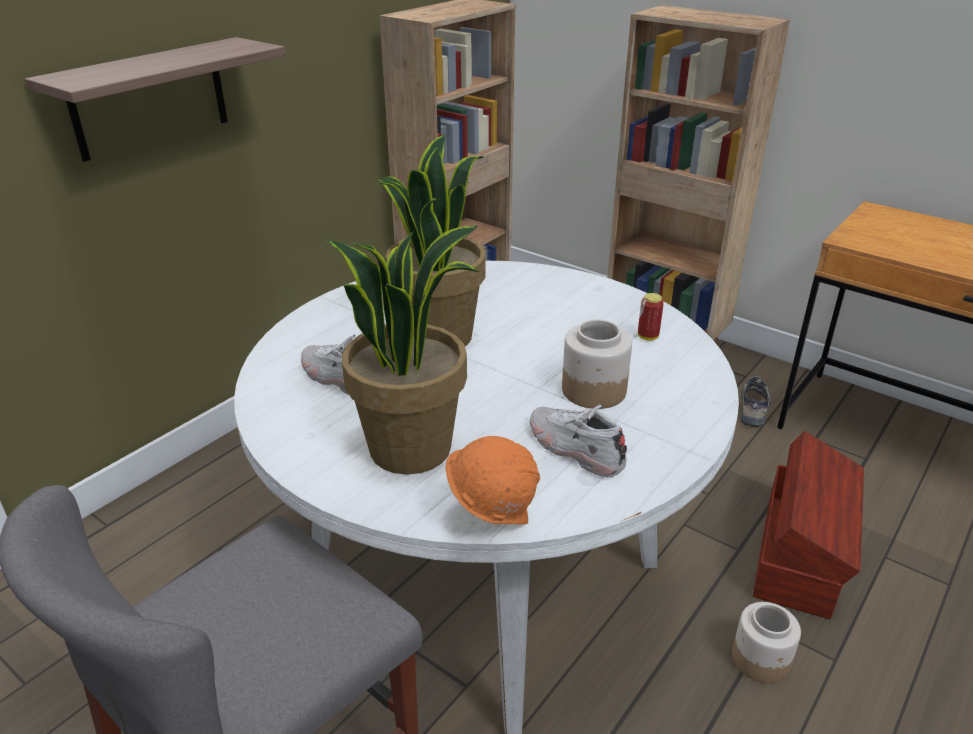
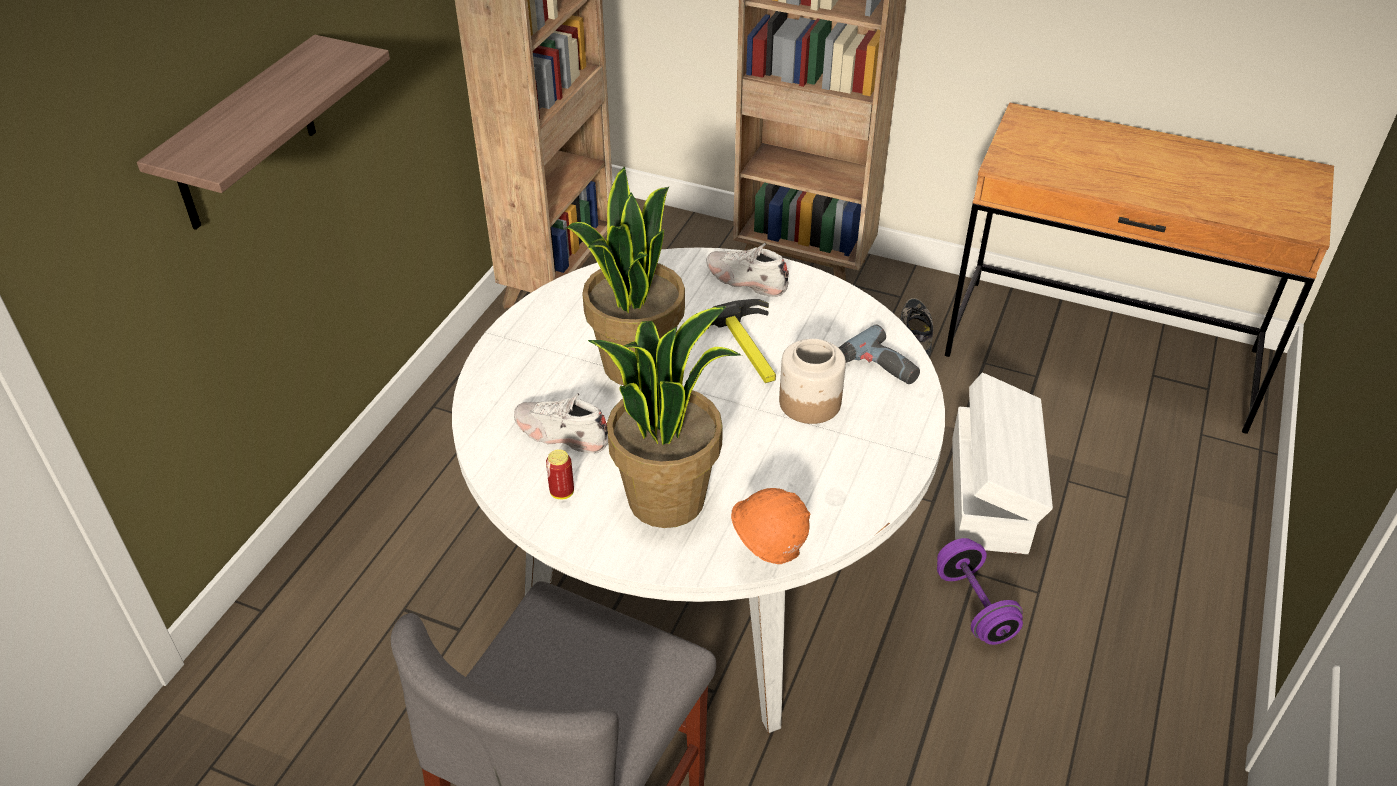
camera: 15 degrees left, 10 degrees up
white shoe [530,404,627,478] -> white shoe moved to [706,243,789,297]
can [638,293,664,341] -> can moved to [546,449,574,499]
jar [732,602,801,683] -> purple dumbbell [937,538,1023,645]
brown storage box [753,431,864,619] -> white storage box [952,373,1053,554]
none -> hammer [696,299,776,383]
none -> power drill [839,324,920,384]

